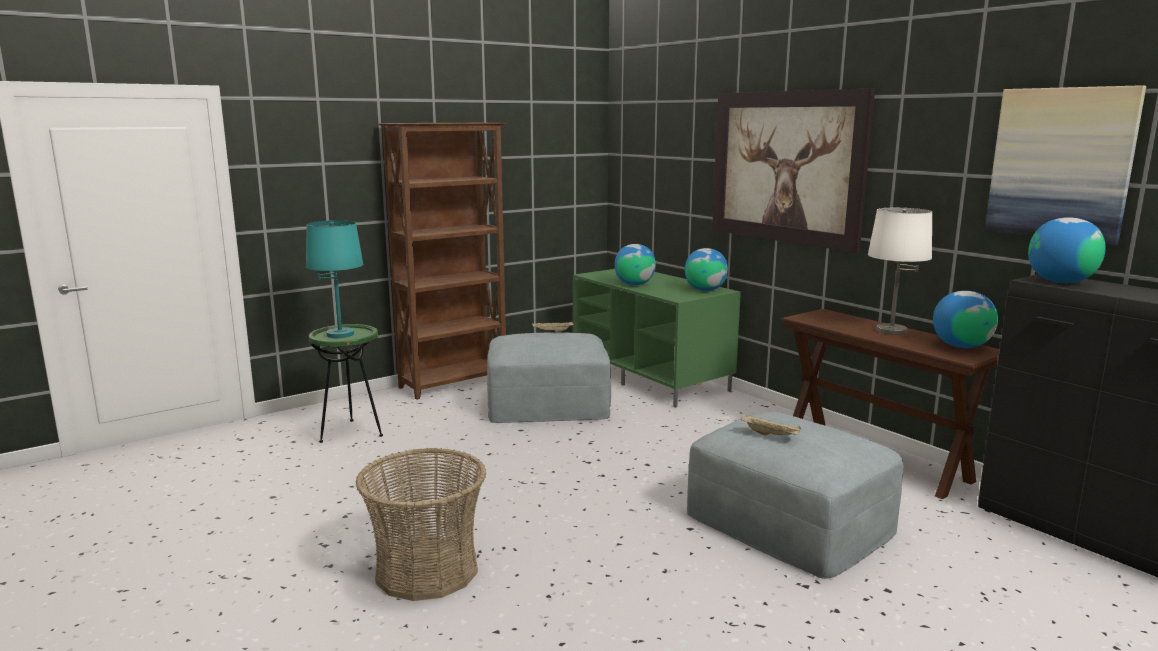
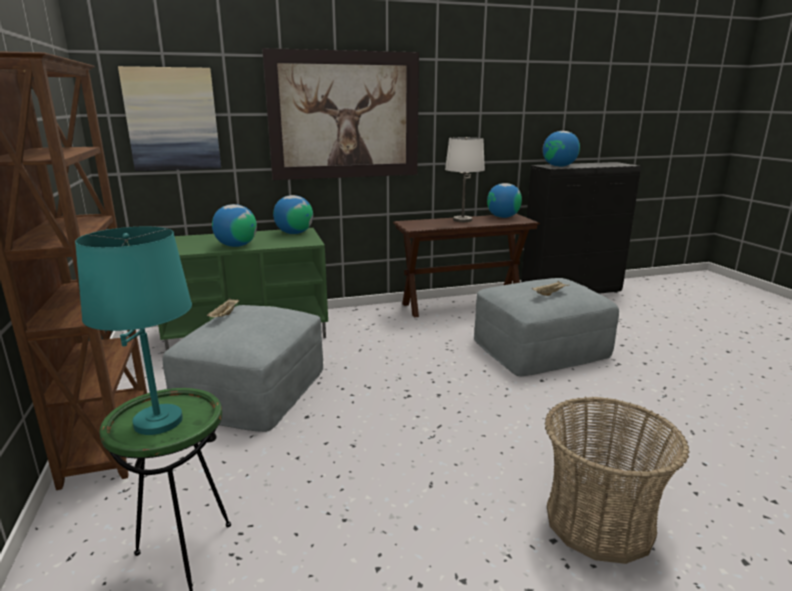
camera: 70 degrees left, 5 degrees up
picture [985,85,1146,246] -> picture moved to [118,66,221,171]

